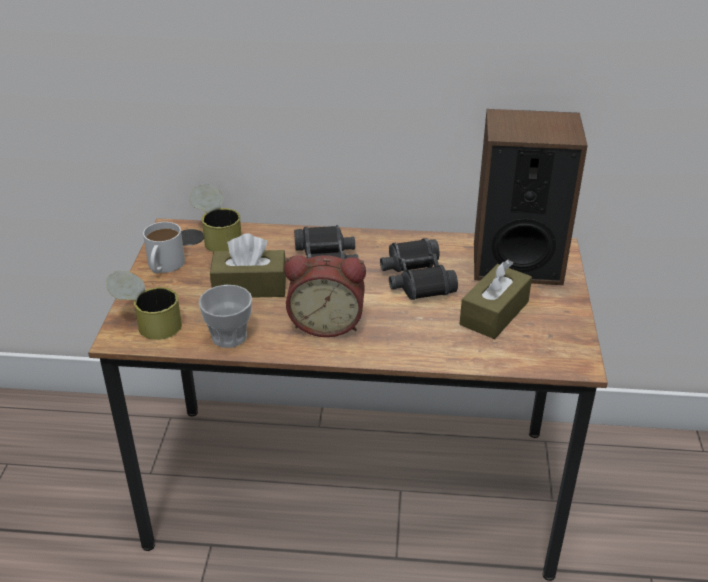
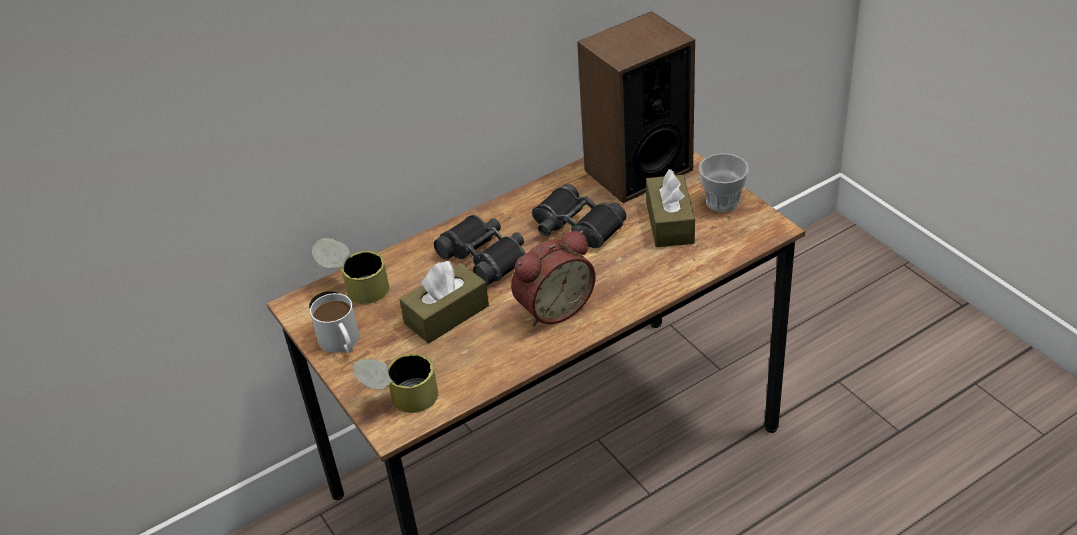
camera: 35 degrees left, 5 degrees up
cup [199,285,252,348] -> cup moved to [699,153,749,212]

